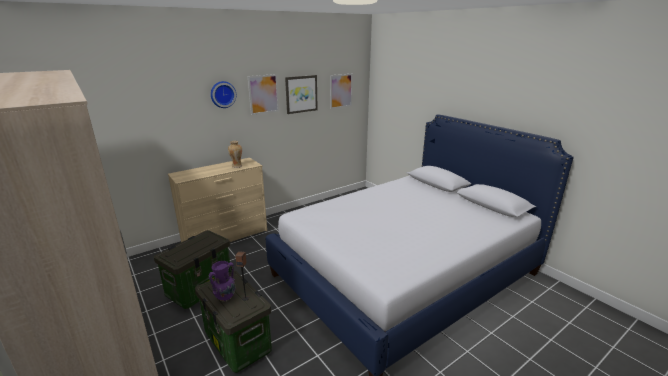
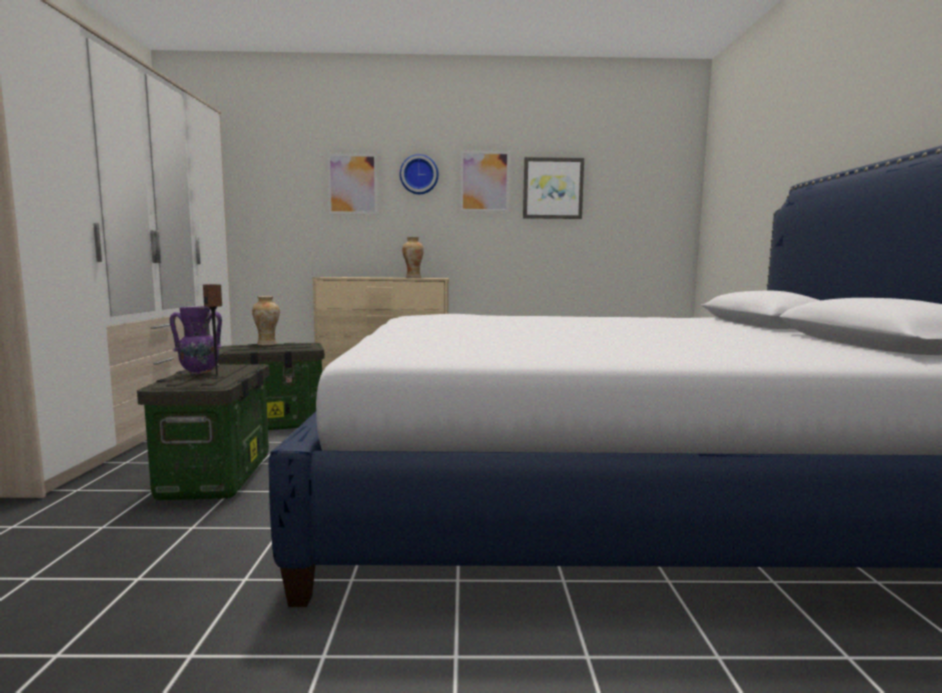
camera: 35 degrees right, 15 degrees down
picture [330,74,353,109] -> picture moved to [327,153,378,215]
none -> vase [252,296,280,346]

